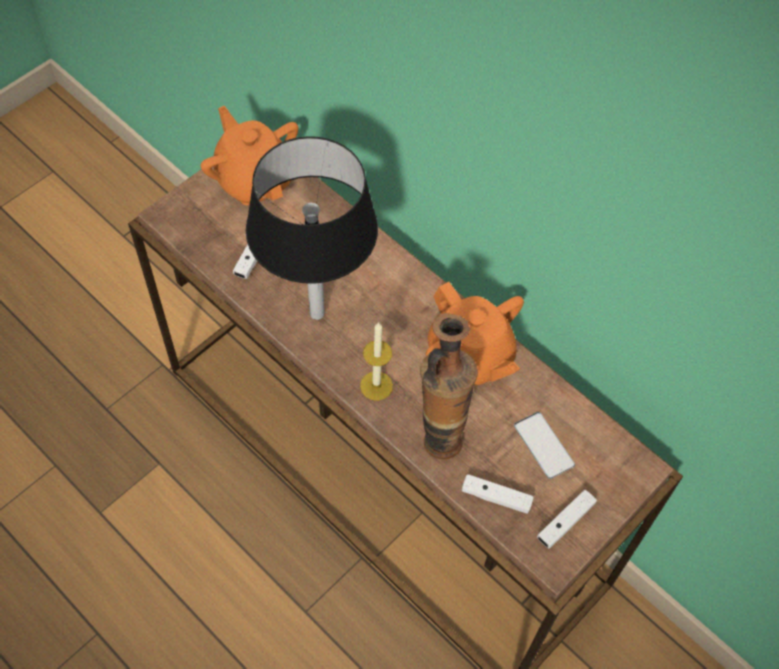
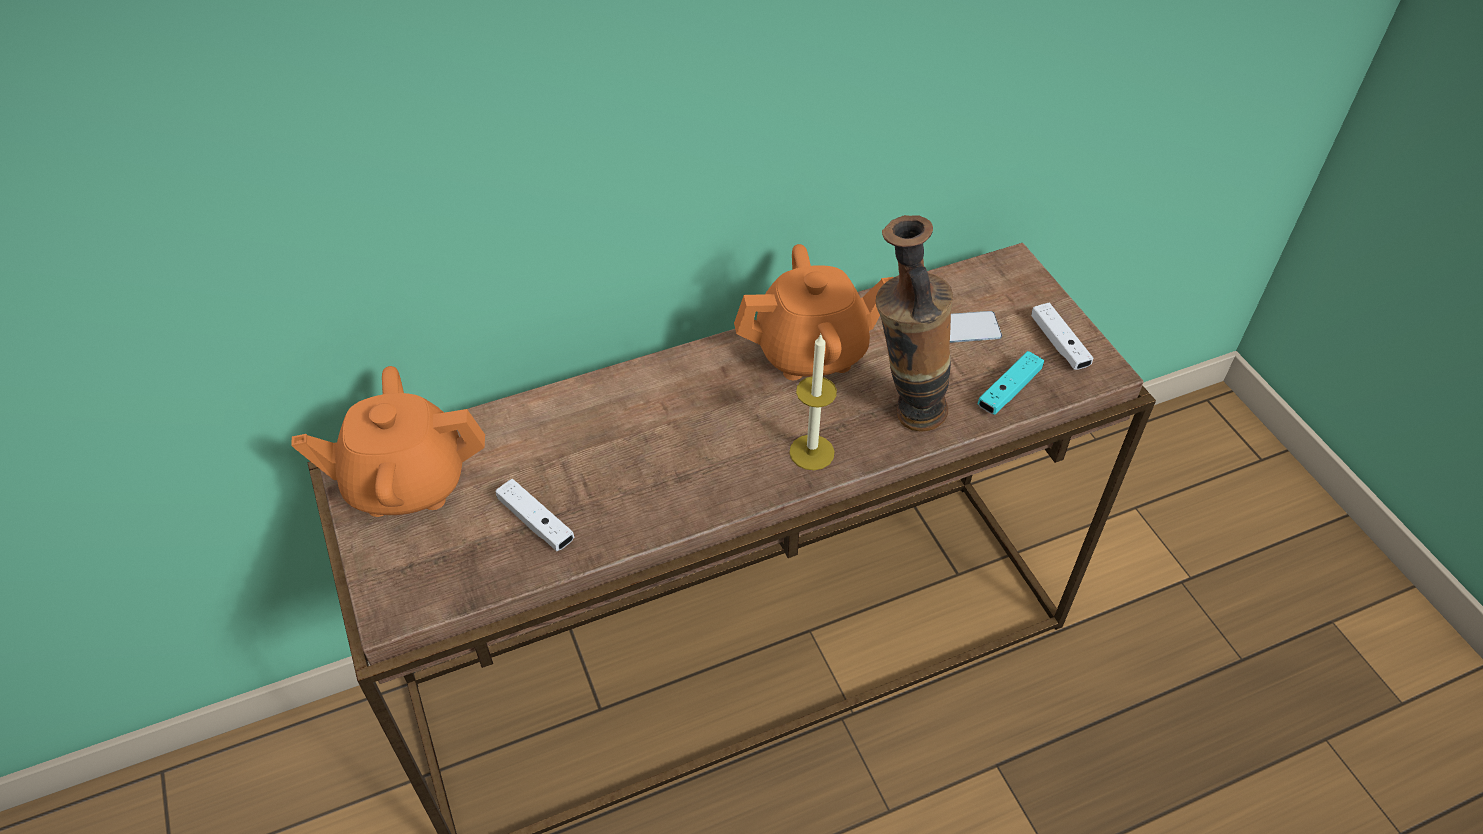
camera: 65 degrees left, 10 degrees down
black table lamp [246,136,378,320] -> none
white game controller [462,474,534,514] -> turquoise game controller [977,351,1044,415]

